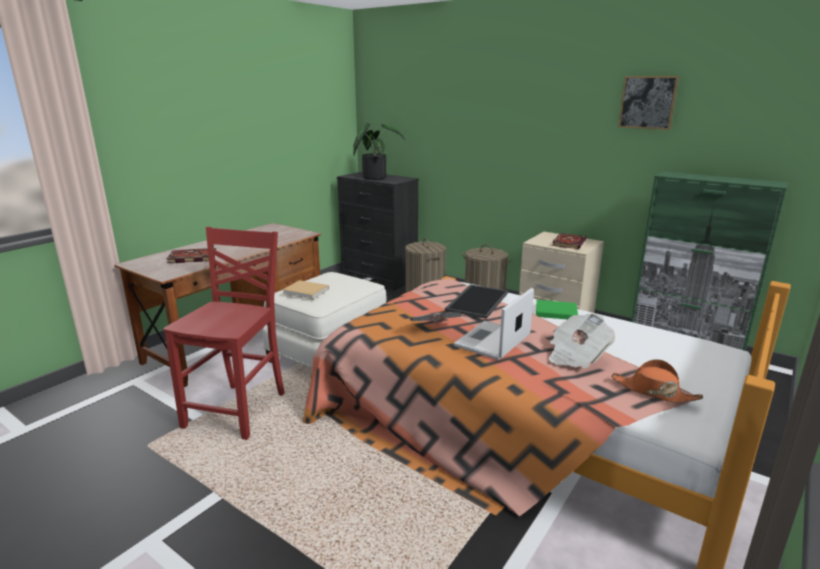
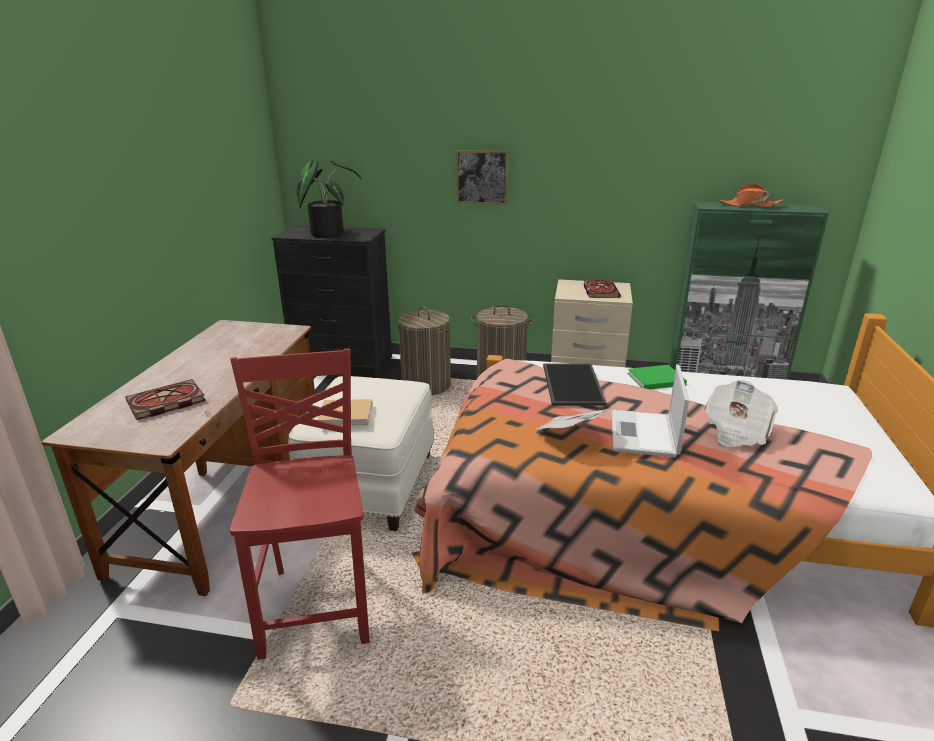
camera: 25 degrees left, 5 degrees up
orange hat [611,359,703,403] -> orange hat moved to [719,183,784,207]
picture [618,76,679,130] -> picture moved to [456,150,508,205]

